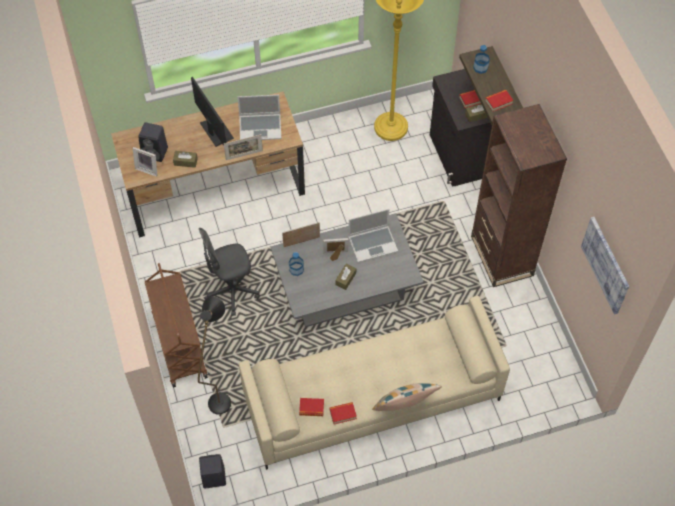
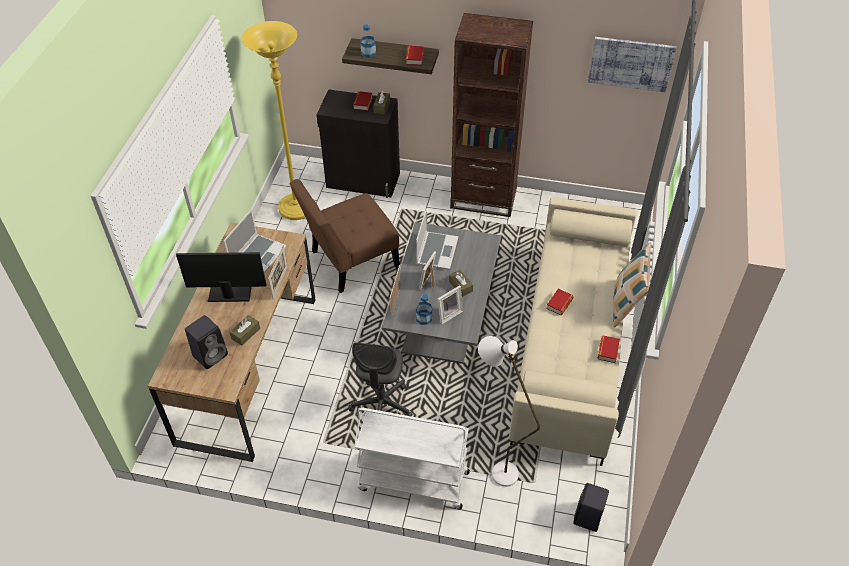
camera: 60 degrees left, 10 degrees down
picture frame [133,147,158,177] -> picture frame moved to [438,285,463,324]
brown cart [145,263,208,388] -> white cart [354,408,470,509]
black floor lamp [198,297,231,415] -> white floor lamp [478,336,540,487]
book [299,398,324,416] -> book moved to [546,289,573,315]
none -> brown chair [289,179,400,293]

